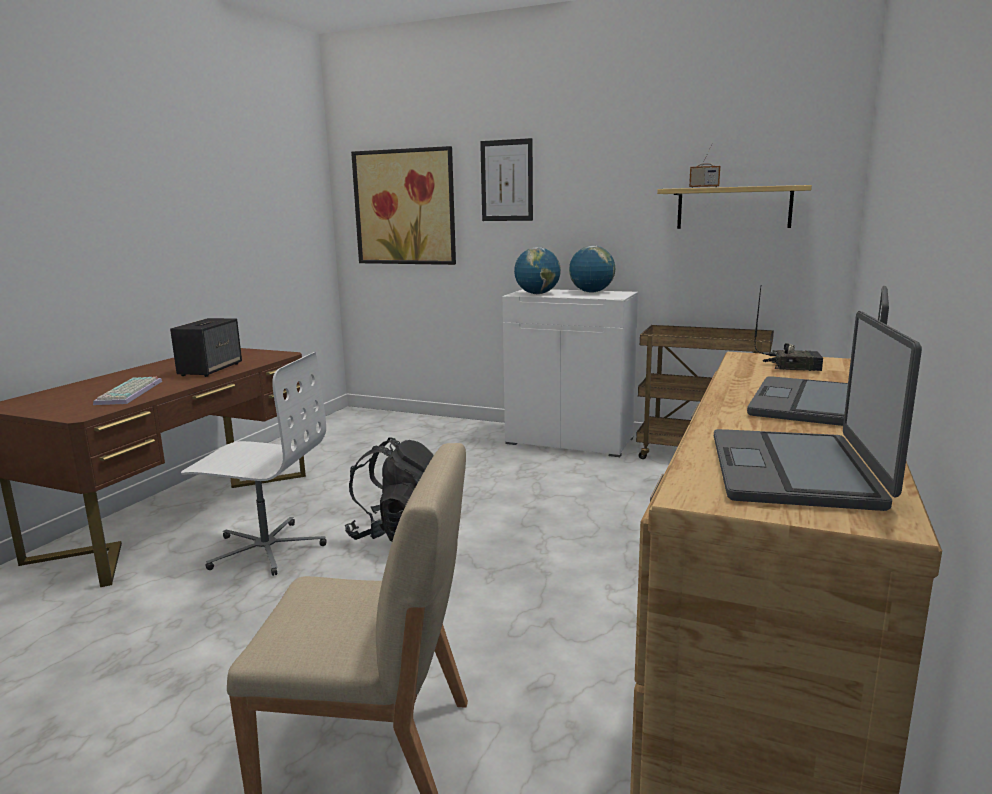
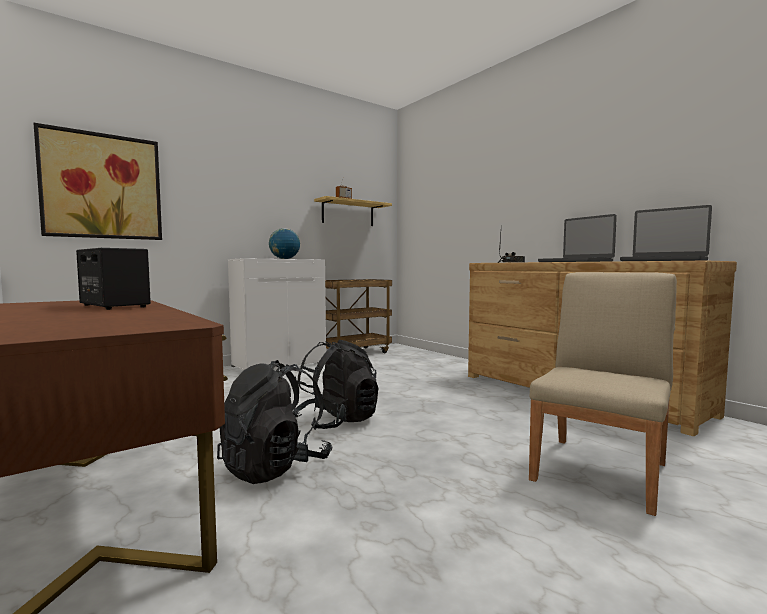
camera: 60 degrees left, 10 degrees down
keyboard [93,377,162,405] -> none
white office chair [181,352,327,576] -> black backpack [217,360,332,484]
picture [480,138,533,221] -> none
globe [514,247,561,294] -> none

